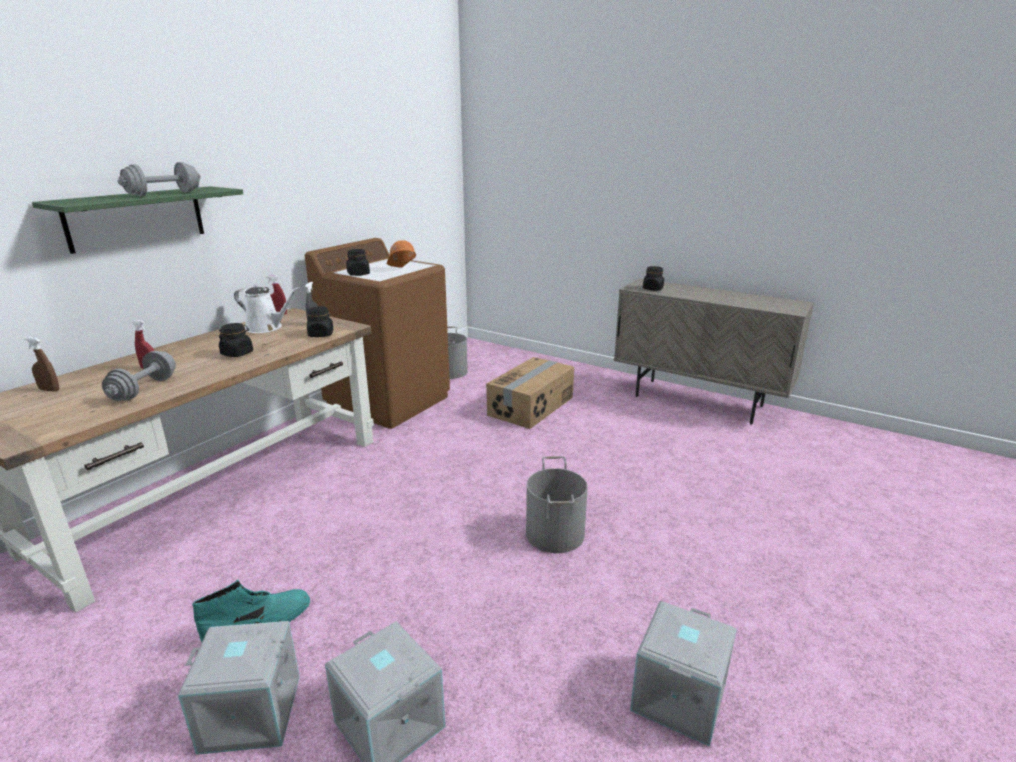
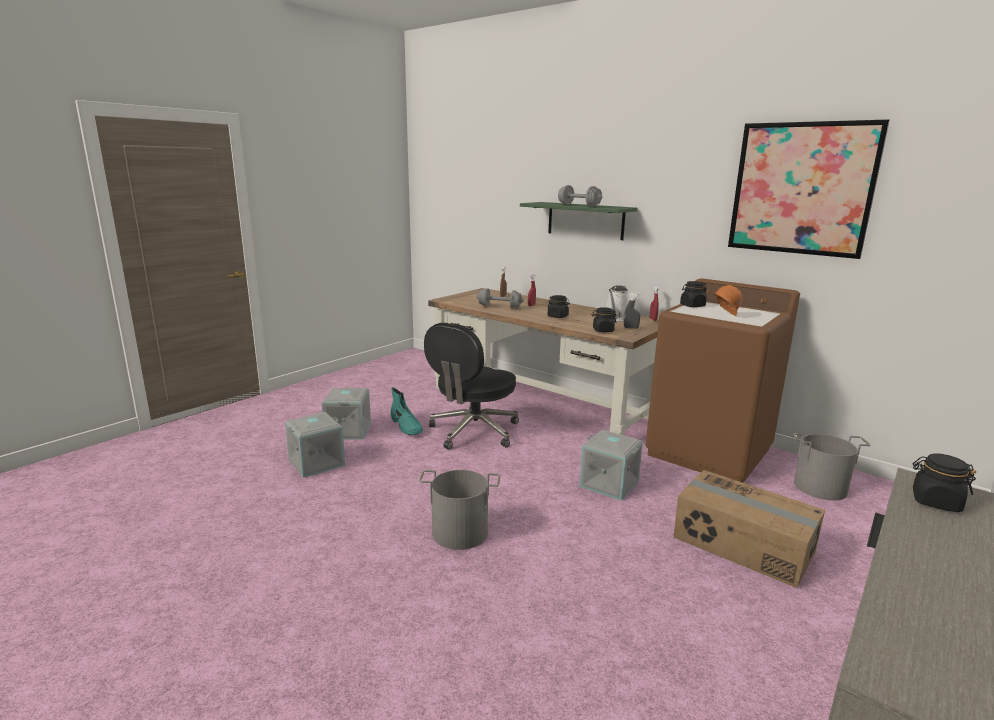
camera: 95 degrees right, 5 degrees down
grey storage box [630,601,737,747] -> grey storage box moved to [579,430,643,501]
none -> black office chair [424,323,519,449]
none -> picture [728,119,890,259]

